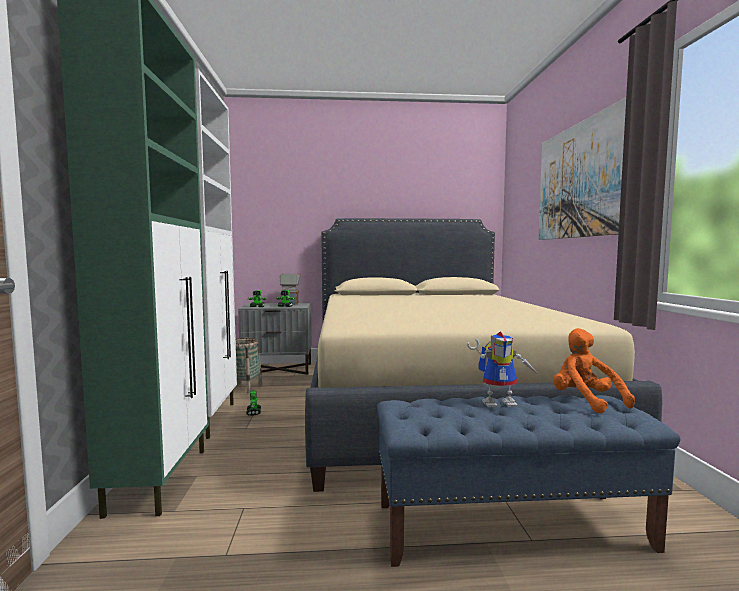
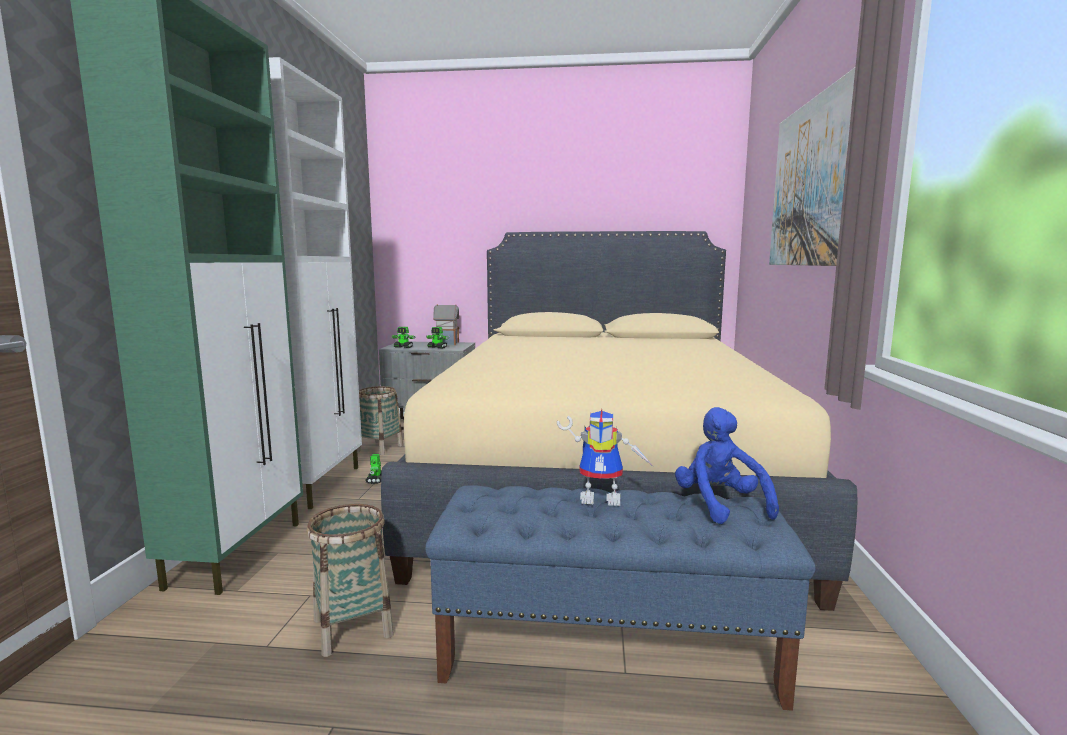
camera: 10 degrees right, 5 degrees up
orange plush toy [553,328,635,413] -> blue plush toy [675,407,779,524]
none -> basket [307,504,394,657]

